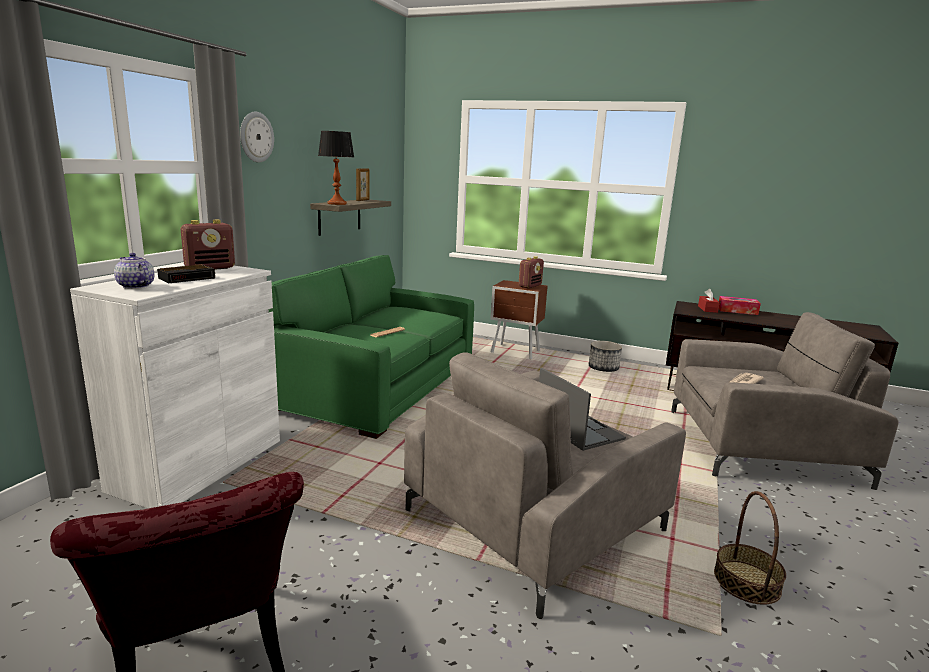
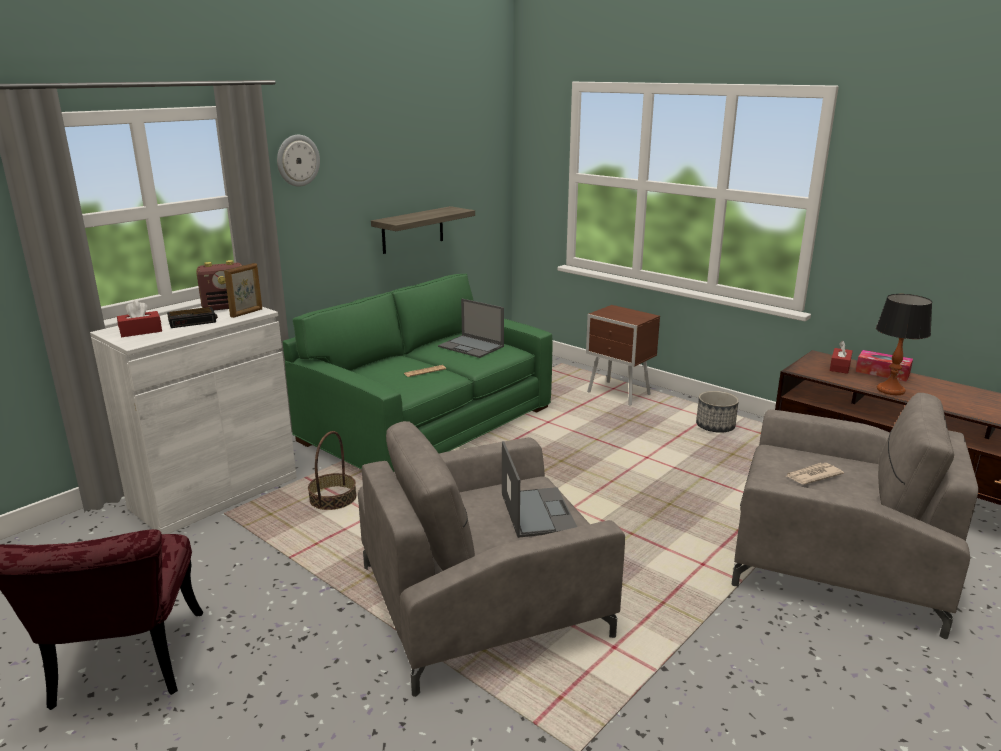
camera: 20 degrees right, 5 degrees up
teapot [114,253,154,289] -> red tissue box [117,300,162,337]
table lamp [318,131,355,205] -> table lamp moved to [876,294,932,395]
picture frame [356,168,370,201] -> picture frame moved to [224,263,262,318]
radio [519,256,544,289] -> none
basket [714,491,786,605] -> basket moved to [308,431,356,510]
none -> laptop [438,299,504,358]

